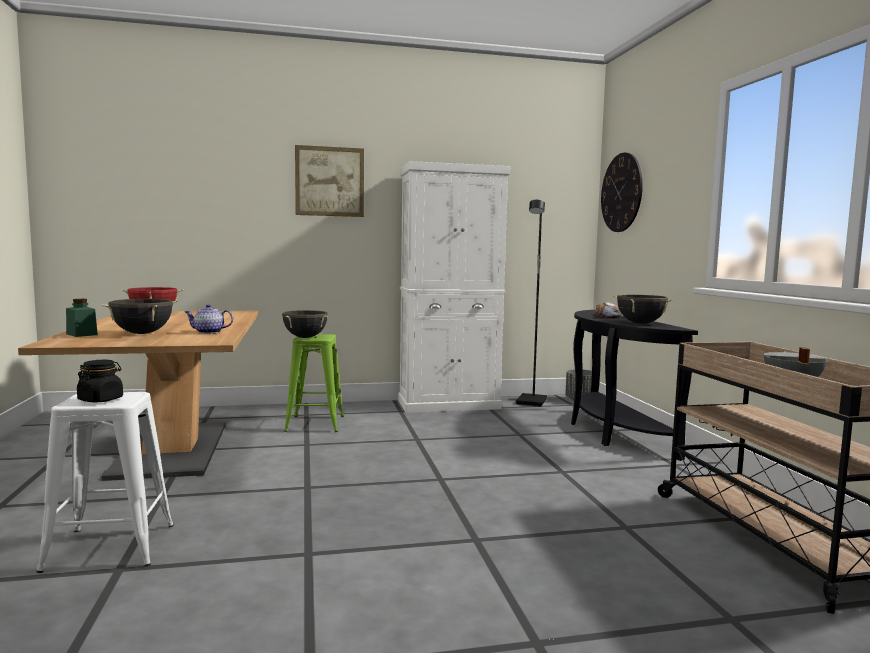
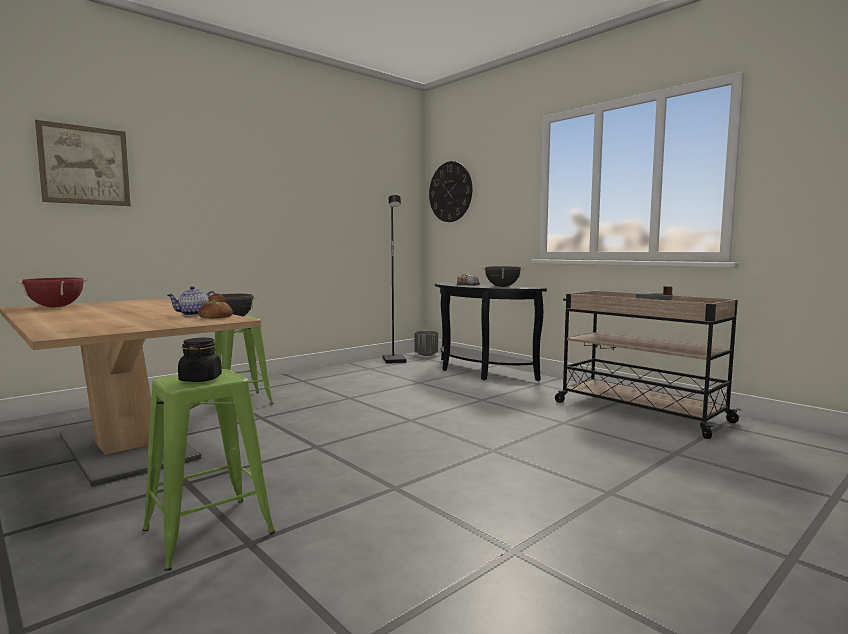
camera: 30 degrees left, 0 degrees up
white stool [37,392,174,573] -> green stool [143,369,275,571]
green jar [66,299,98,337] -> none
black cooking pot [102,299,177,334] -> none
picture [295,145,364,217] -> picture moved to [35,120,130,206]
white cabinet [398,161,510,413] -> none
none -> bread [199,293,233,319]

